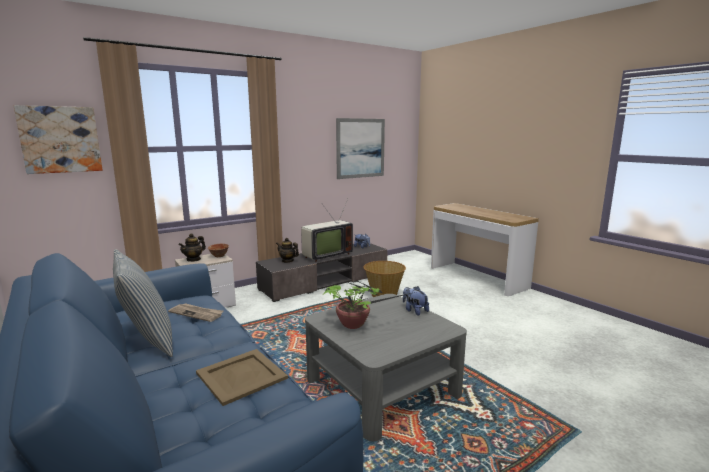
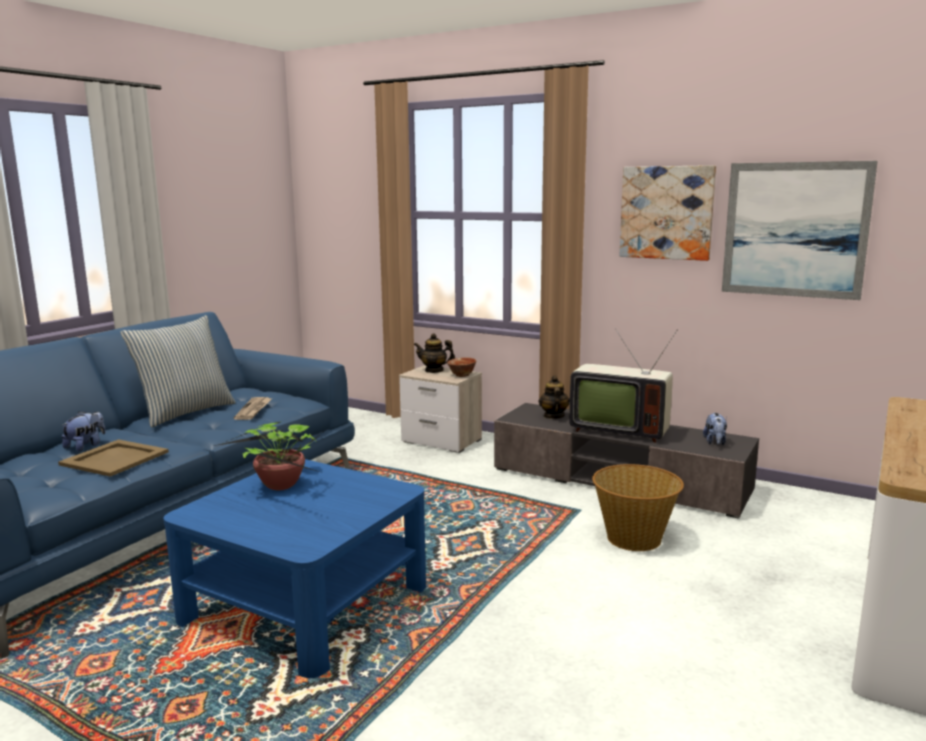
camera: 65 degrees right, 0 degrees up
picture [14,105,103,174] -> picture moved to [620,165,716,261]
grey coffee table [305,294,467,441] -> blue coffee table [163,459,426,678]
plush toy [403,286,429,316] -> plush toy moved to [61,411,106,451]

